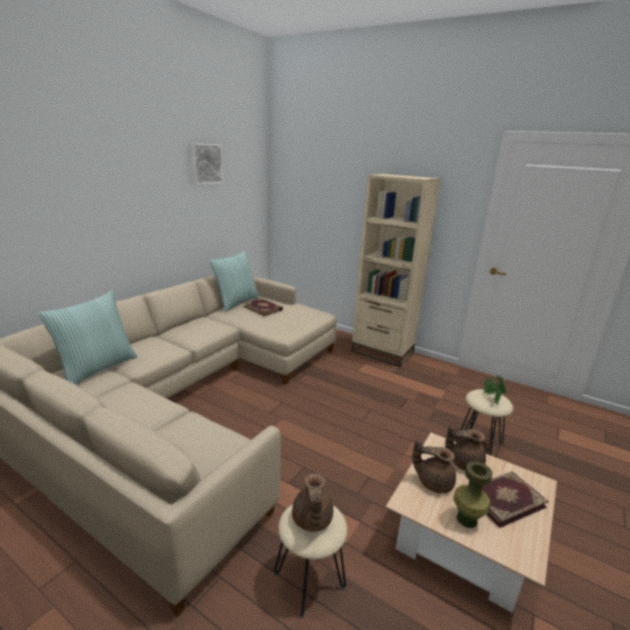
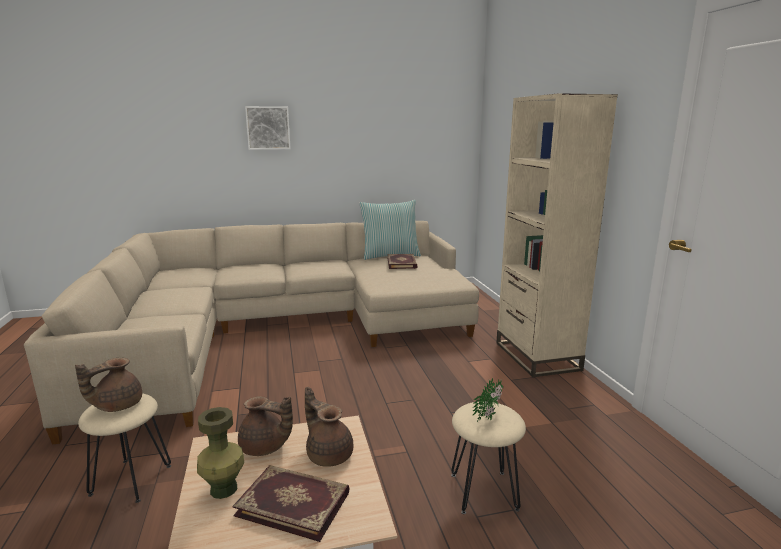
camera: 45 degrees right, 5 degrees down
pillow [38,291,138,385] -> none
picture [190,143,223,185] -> picture moved to [245,106,291,150]
brown teapot [412,439,456,494] -> brown teapot turned 135 degrees clockwise [238,396,293,456]

